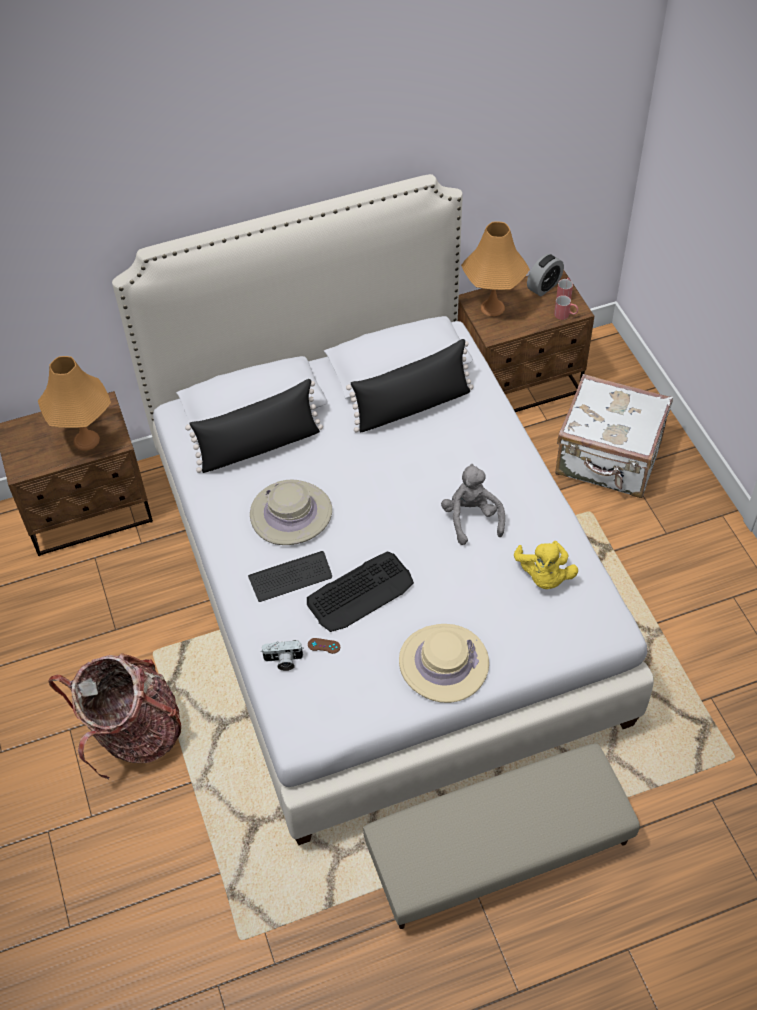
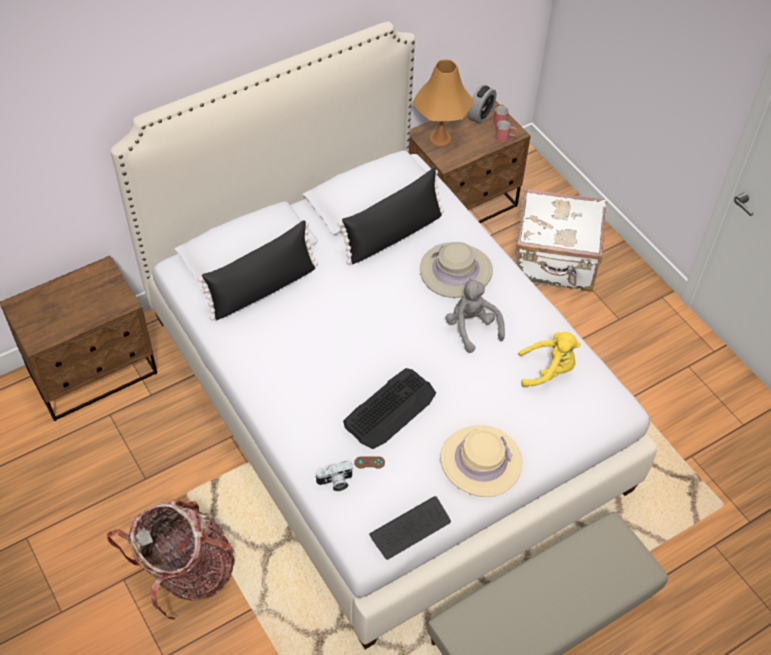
camera: 15 degrees left, 0 degrees up
orange table lamp [38,356,111,451] -> none
keyboard [248,551,332,602] -> keyboard moved to [369,496,451,560]
beige hat [250,480,332,545] -> beige hat moved to [420,242,493,298]
yellow plush toy [514,541,578,589] -> yellow plush toy turned 75 degrees counterclockwise [519,332,581,387]

